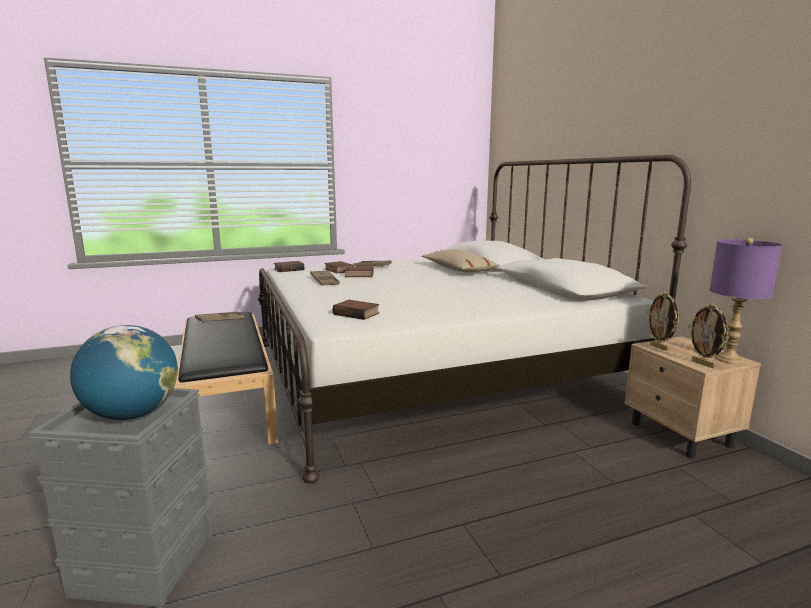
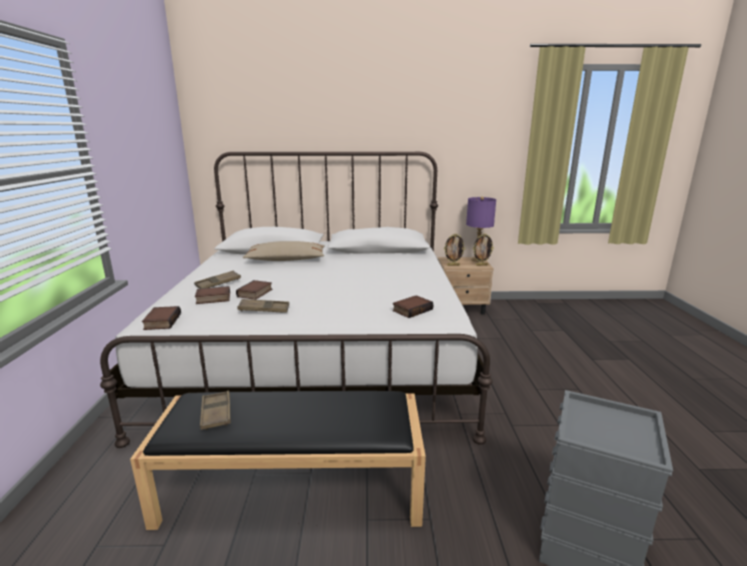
camera: 70 degrees left, 5 degrees up
globe [70,325,178,420] -> none

